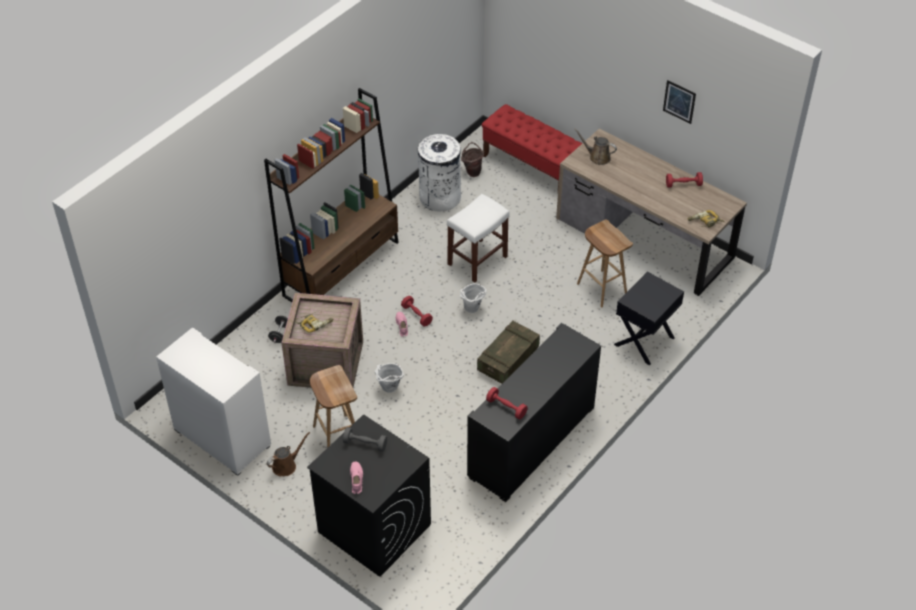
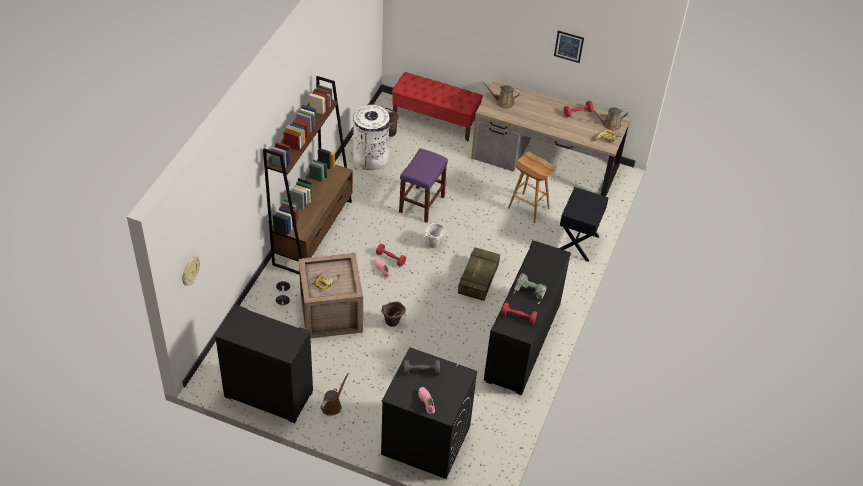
camera: 20 degrees left, 0 degrees up
white cabinet [156,328,271,476] -> black cabinet [215,305,313,423]
brown stool [310,365,357,448] -> none
white bucket [375,363,404,393] -> brown bucket [381,301,406,327]
white stool [447,194,510,283] -> purple stool [399,148,448,223]
none -> wall clock [182,256,200,286]
none -> power drill [513,273,547,304]
none -> brown watering can [591,107,628,131]

